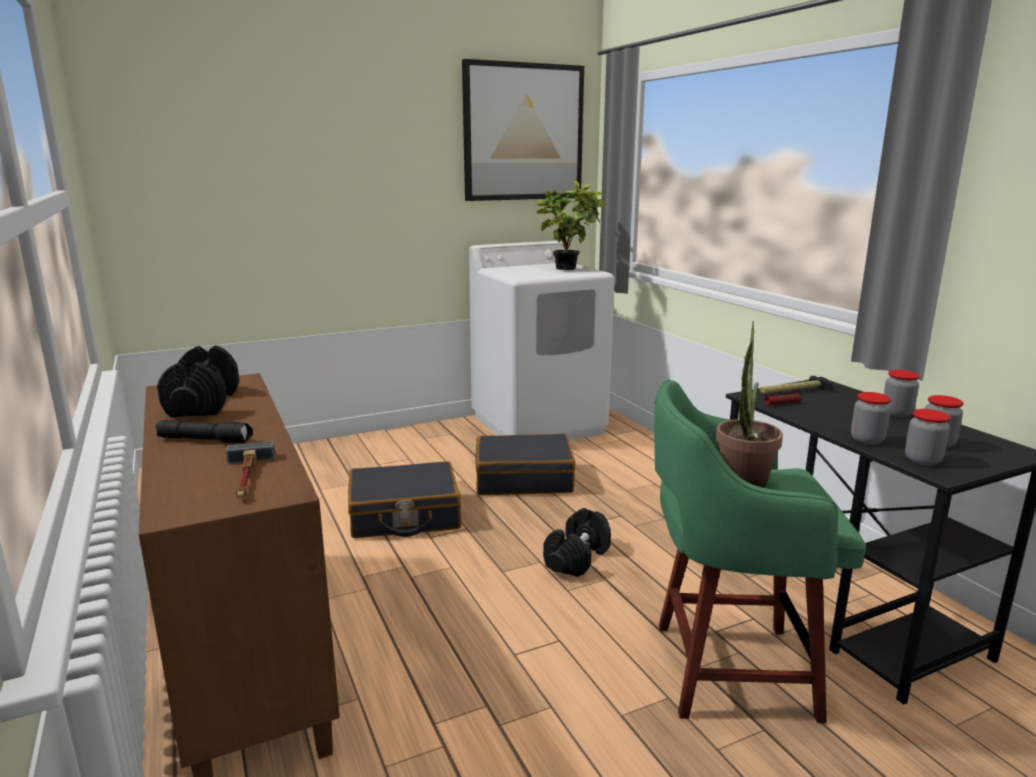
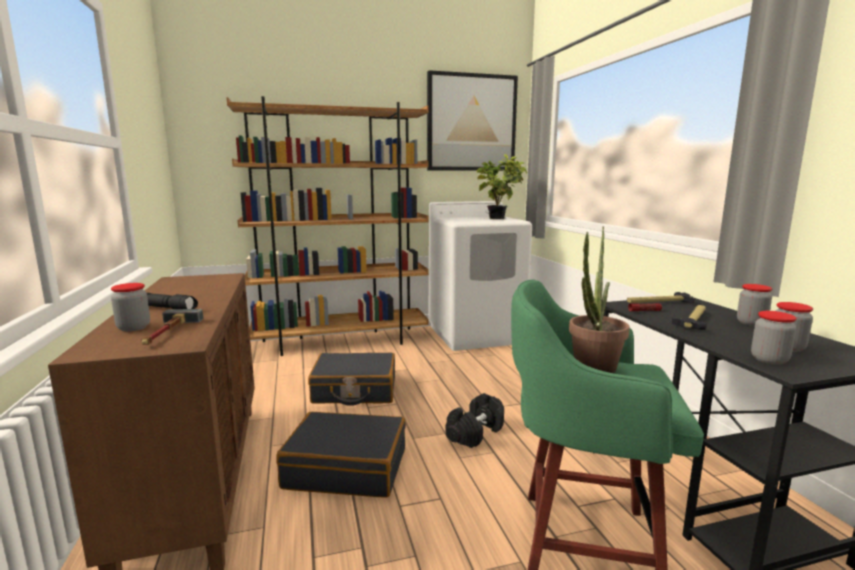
camera: 10 degrees right, 5 degrees down
black dumbbell [157,345,239,417] -> none
black suitcase [476,434,575,495] -> black suitcase moved to [276,412,406,498]
jar [851,392,891,445] -> jar moved to [111,283,150,331]
none -> brown bookcase [226,96,429,356]
none -> hammer [671,305,707,330]

